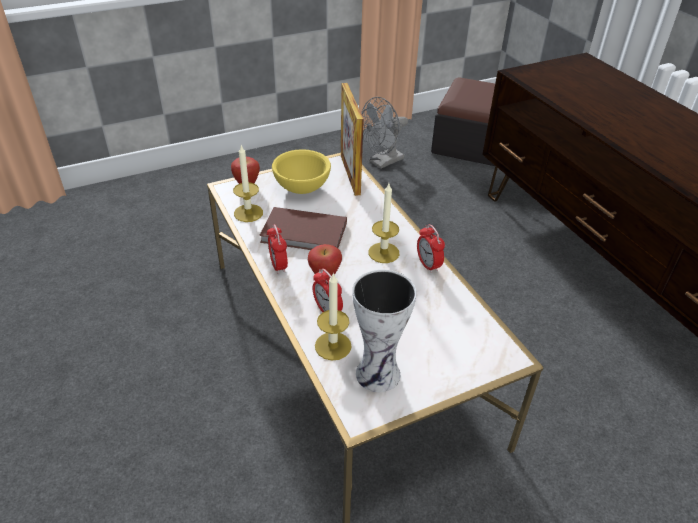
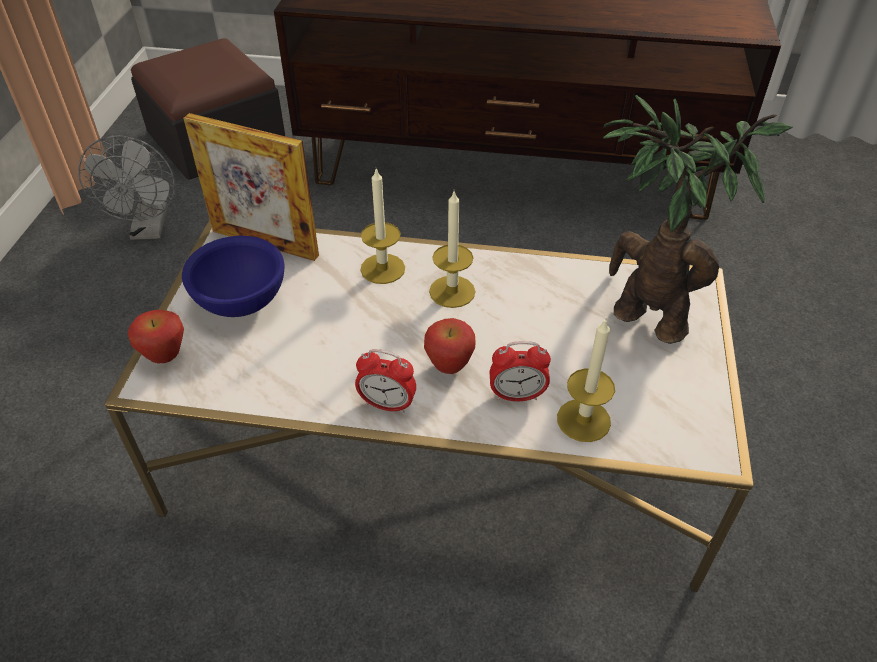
camera: 55 degrees left, 5 degrees up
candle [233,145,263,222] -> candle moved to [361,168,405,284]
brown book [259,207,347,250] -> none
yellow bowl [272,149,331,194] -> blue bowl [182,236,284,317]
vase [352,270,417,392] -> none
alarm clock [417,224,445,273] -> none
none -> potted plant [603,95,793,344]

